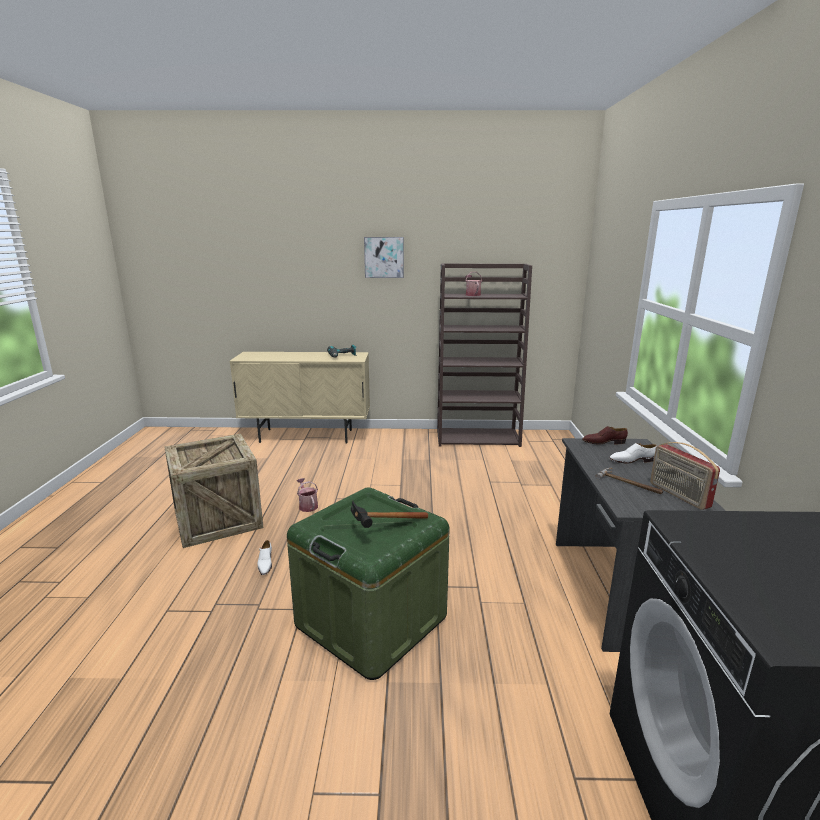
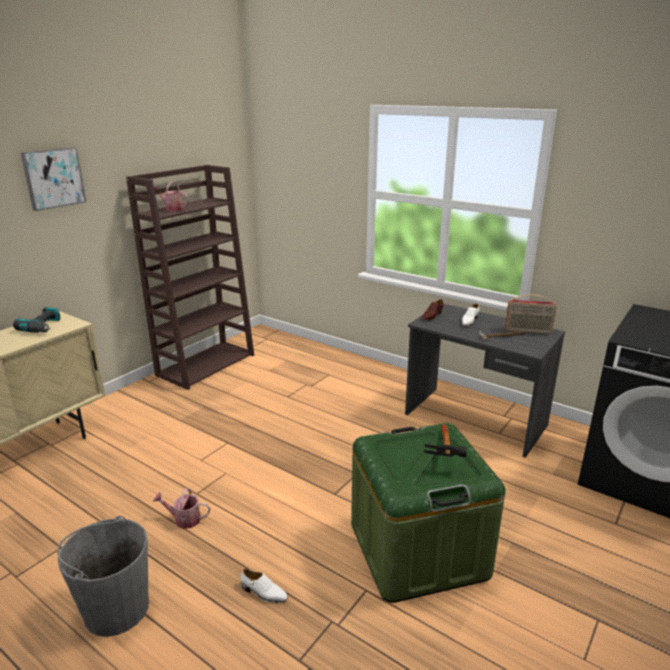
camera: 55 degrees left, 5 degrees up
crate [164,434,263,548] -> grey bucket [57,516,149,637]

